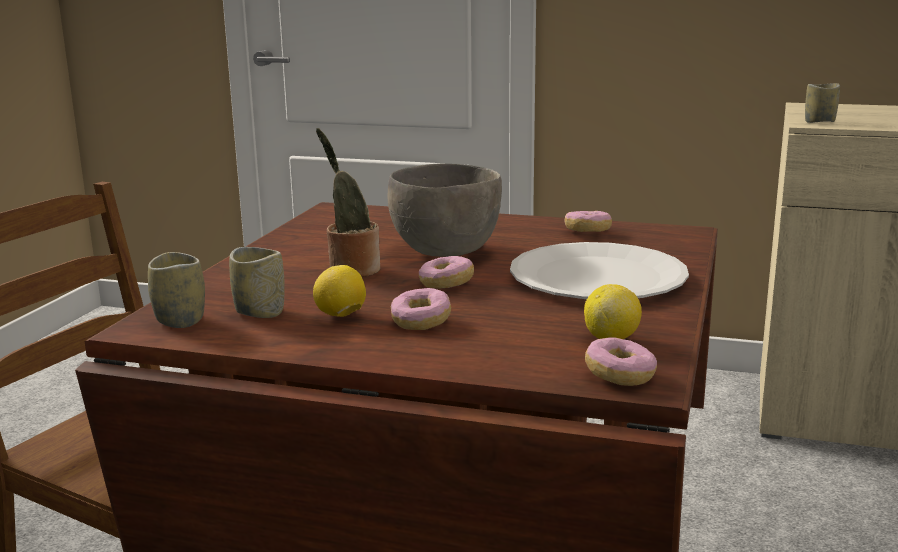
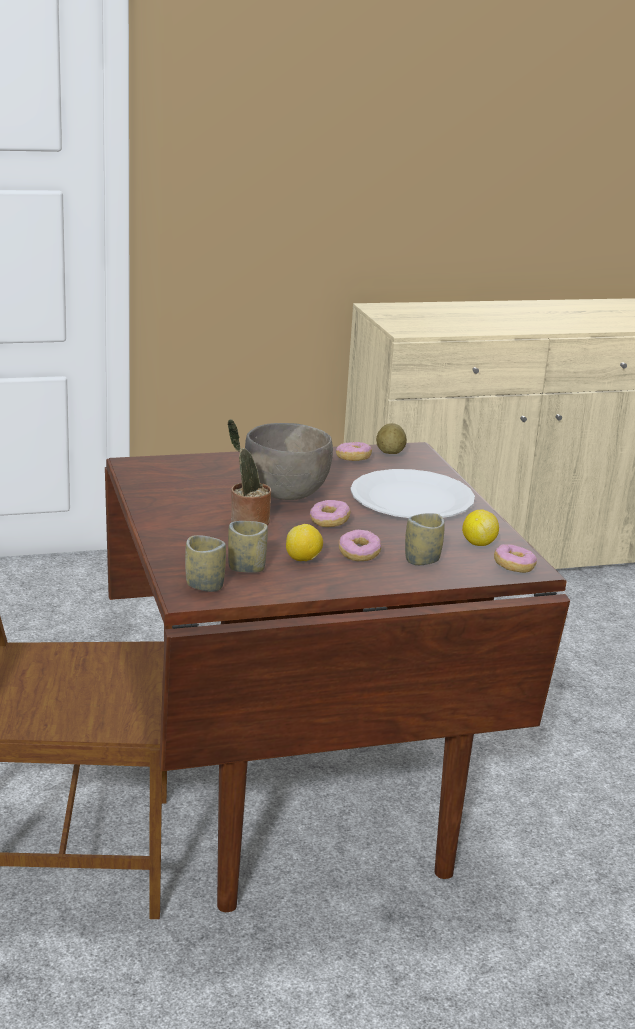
camera: 35 degrees left, 5 degrees up
cup [805,83,840,123] -> cup moved to [405,513,445,565]
none -> potato [376,423,407,454]

